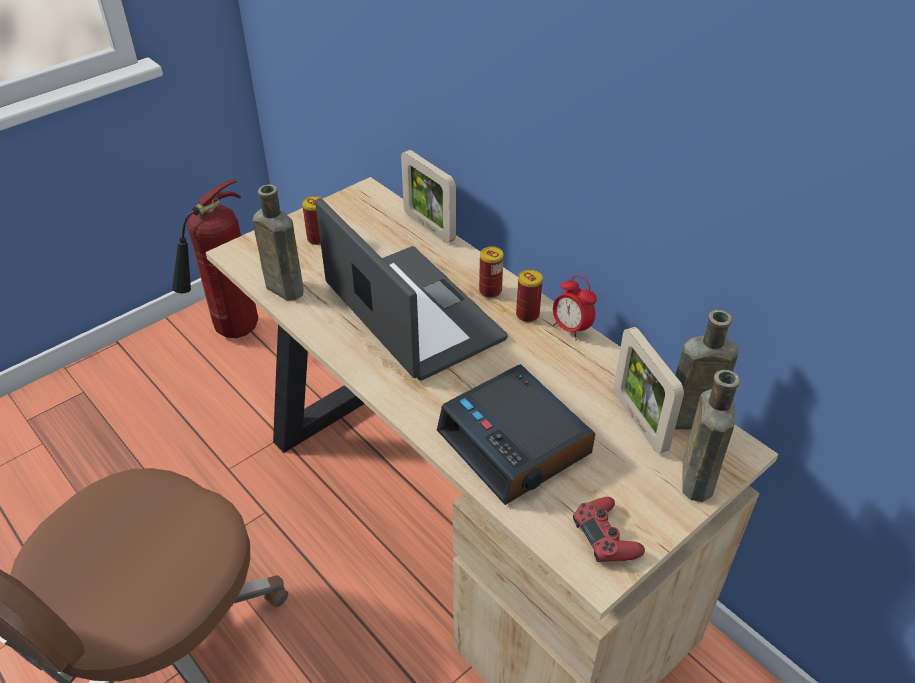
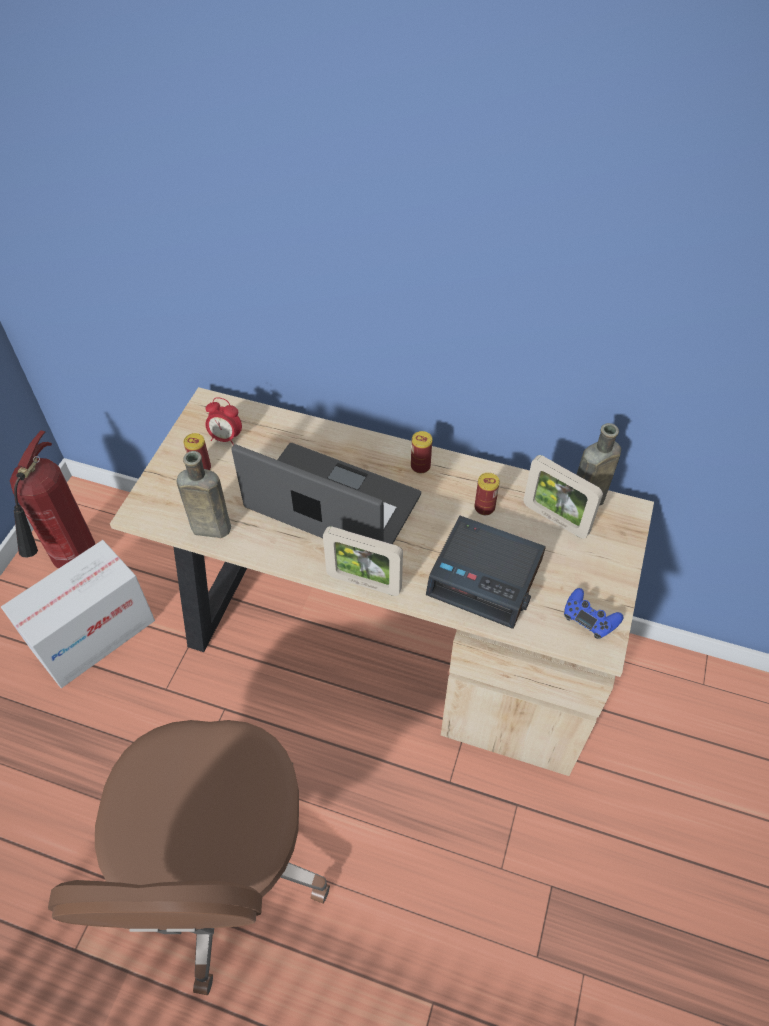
camera: 30 degrees left, 10 degrees up
picture frame [401,150,456,243] -> picture frame moved to [323,526,403,596]
can [479,247,503,298] -> can moved to [475,473,500,515]
alarm clock [553,275,597,340] -> alarm clock moved to [205,397,242,445]
red game controller [573,497,645,562] -> blue game controller [564,588,623,639]
brown bottle [682,370,740,502] -> none
none -> cardboard box [1,540,155,688]

